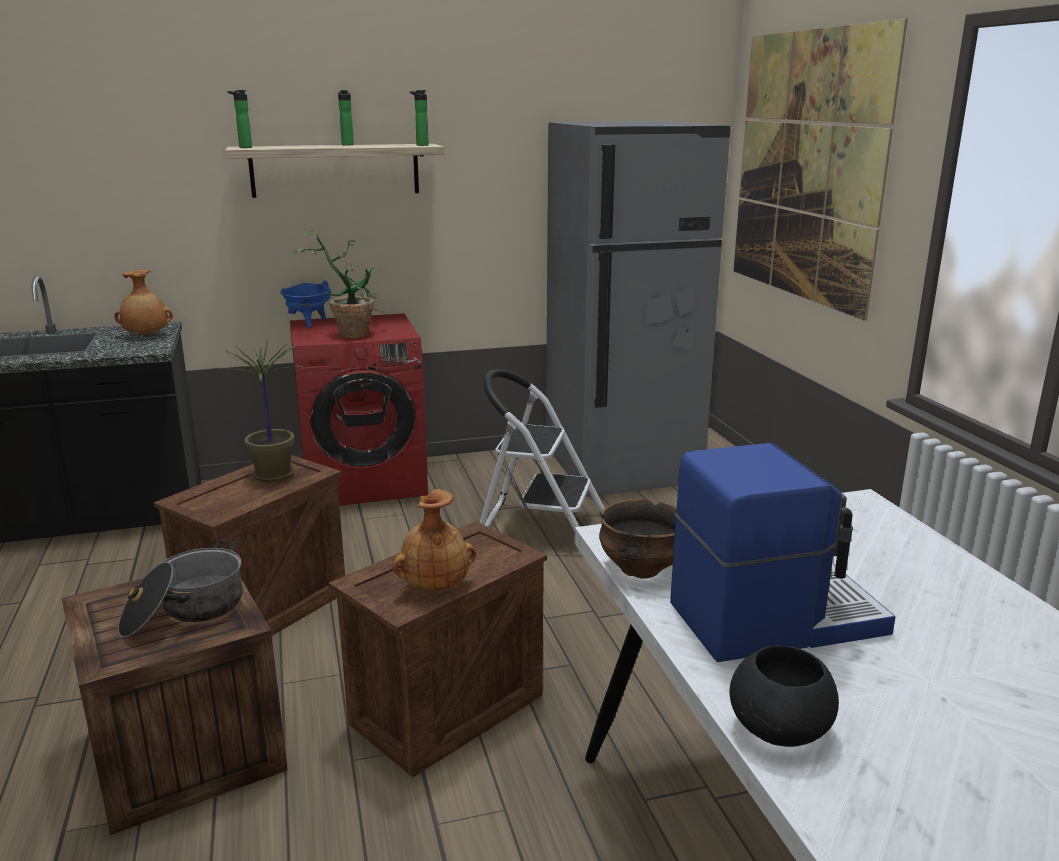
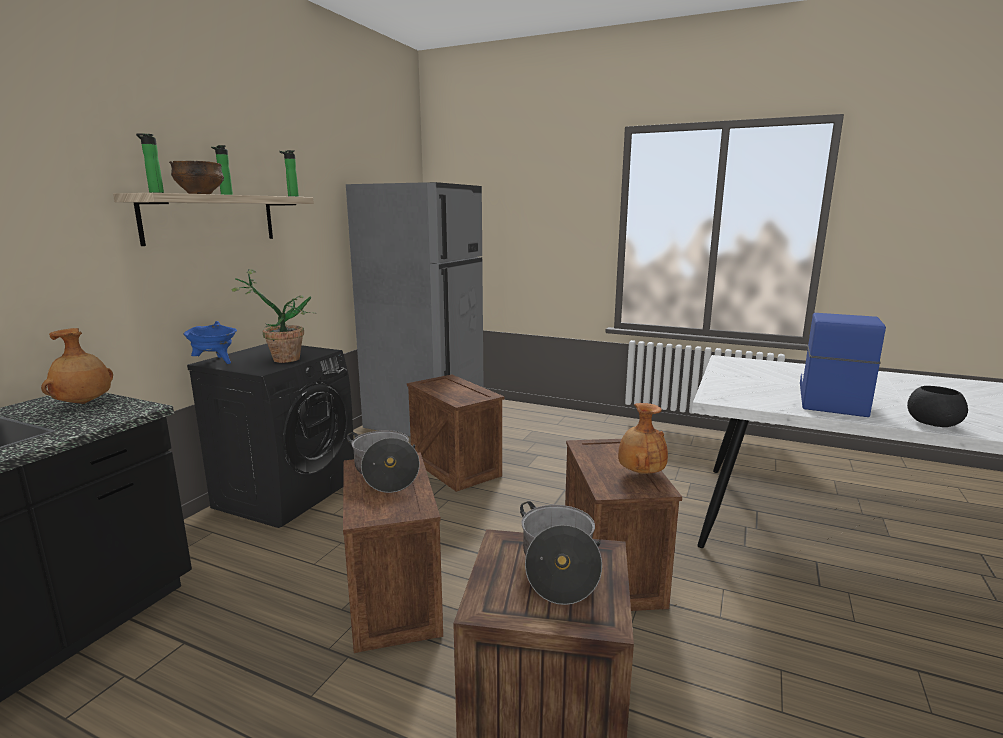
camera: 50 degrees left, 5 degrees down
potted plant [210,340,306,482] -> cooking pot [347,430,420,493]
red washing machine [290,313,428,506] -> black washing machine [187,344,354,528]
step ladder [479,369,604,532] -> crate [407,375,505,492]
bowl [599,499,677,579] -> bowl moved to [169,161,224,194]
picture [733,18,908,321] -> none

